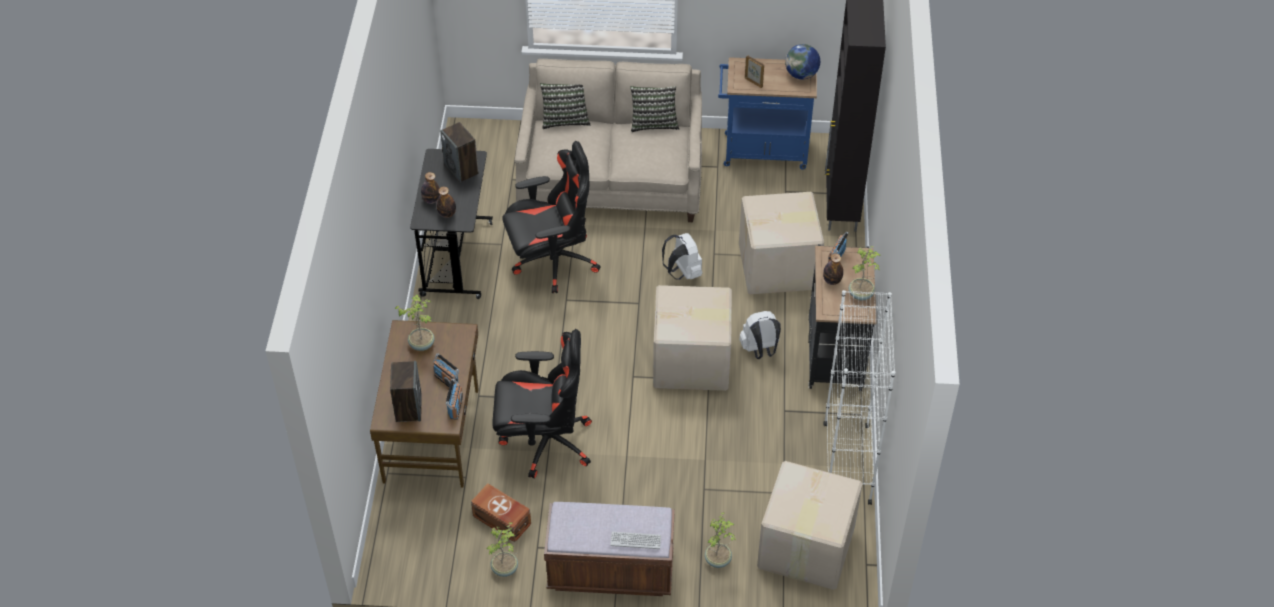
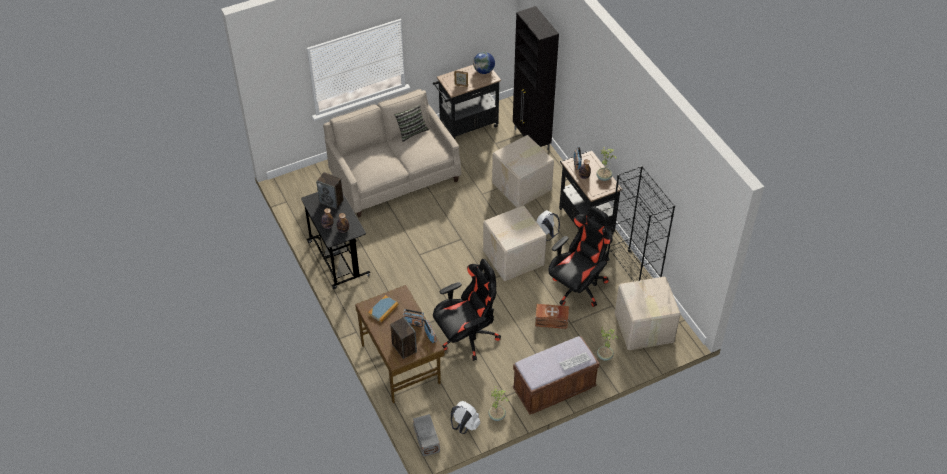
camera: 30 degrees left, 0 degrees up
potted plant [395,295,434,351] -> book [368,295,399,322]
brown storage box [471,484,531,542] -> brown storage box moved to [535,304,569,329]
black office chair [502,141,601,293] -> black office chair moved to [548,206,613,307]
pillow [540,83,590,129] -> none
white backpack [662,233,702,280] -> white backpack moved to [451,401,480,434]
blue cart [718,57,817,170] -> black cart [433,65,501,139]
white bookcase [824,290,896,505] -> black bookcase [607,166,675,282]
none -> grey storage box [413,414,440,457]

